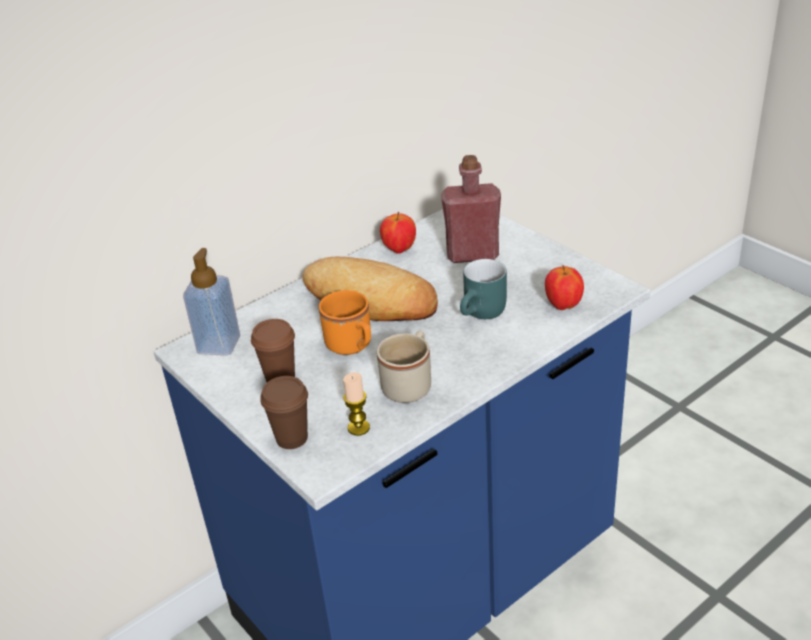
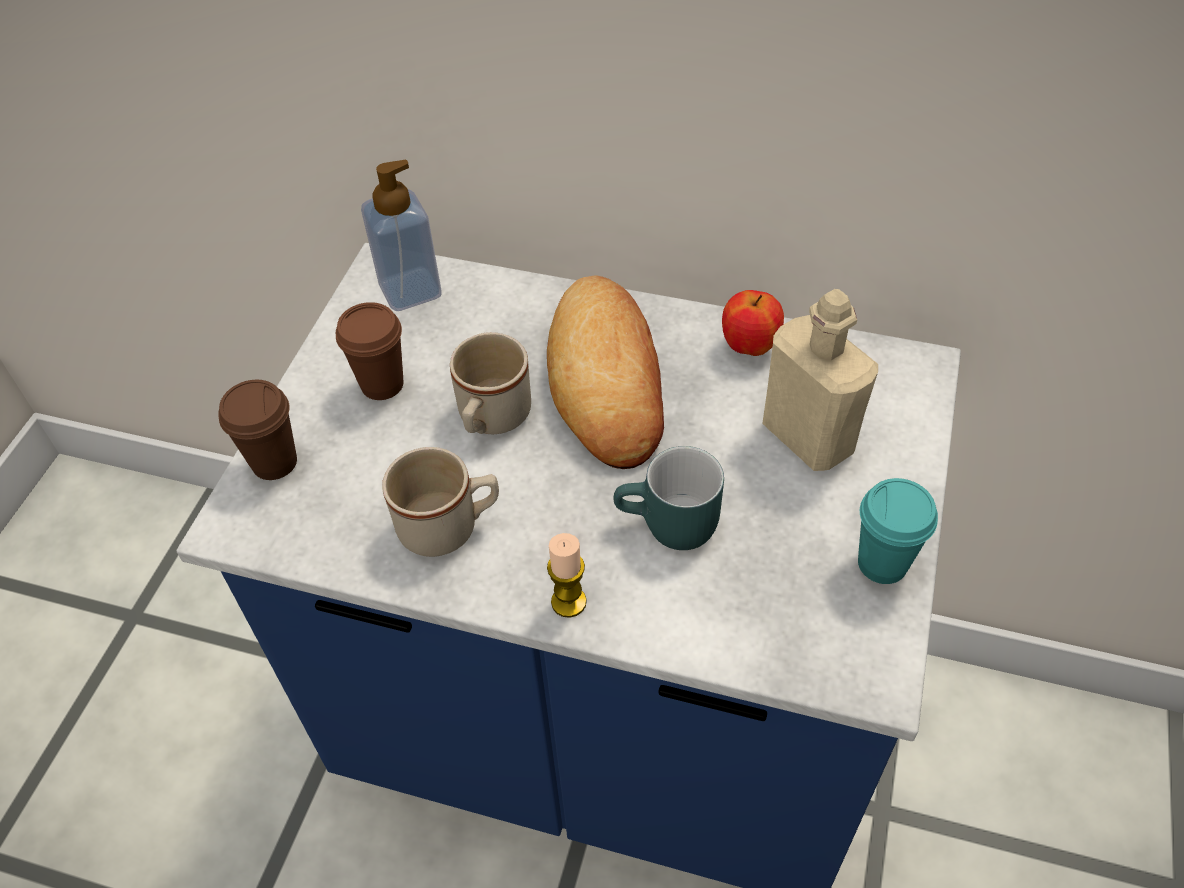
camera: 55 degrees right, 15 degrees up
orange mug [319,290,371,355] -> beige mug [450,332,531,434]
candle [343,372,370,436] -> candle moved to [547,533,587,618]
red bottle [441,155,501,263] -> beige bottle [762,289,878,471]
apple [545,265,584,310] -> none
none -> turquoise cup [858,478,938,584]

